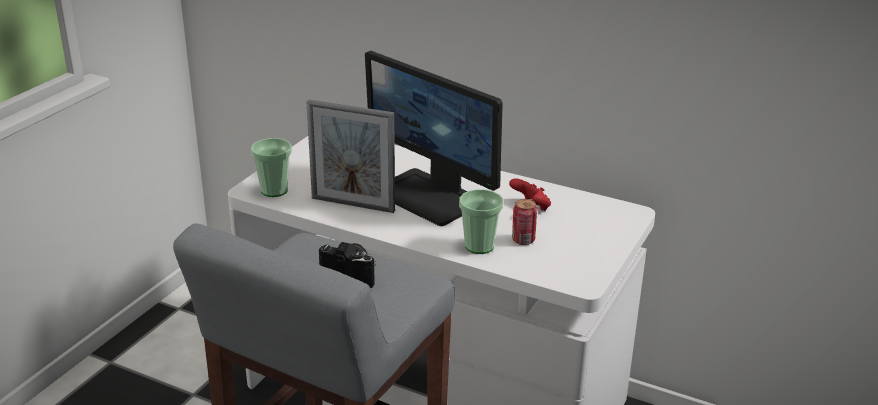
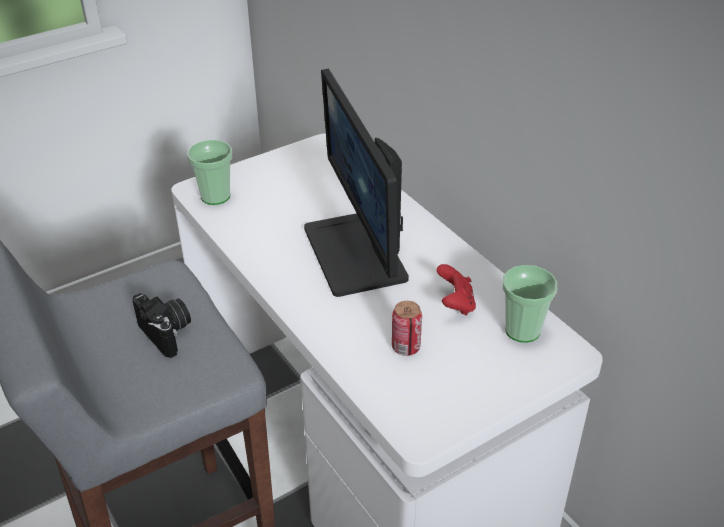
camera: 30 degrees right, 10 degrees up
picture frame [306,99,395,213] -> none
cup [459,189,503,254] -> cup moved to [502,265,557,343]

